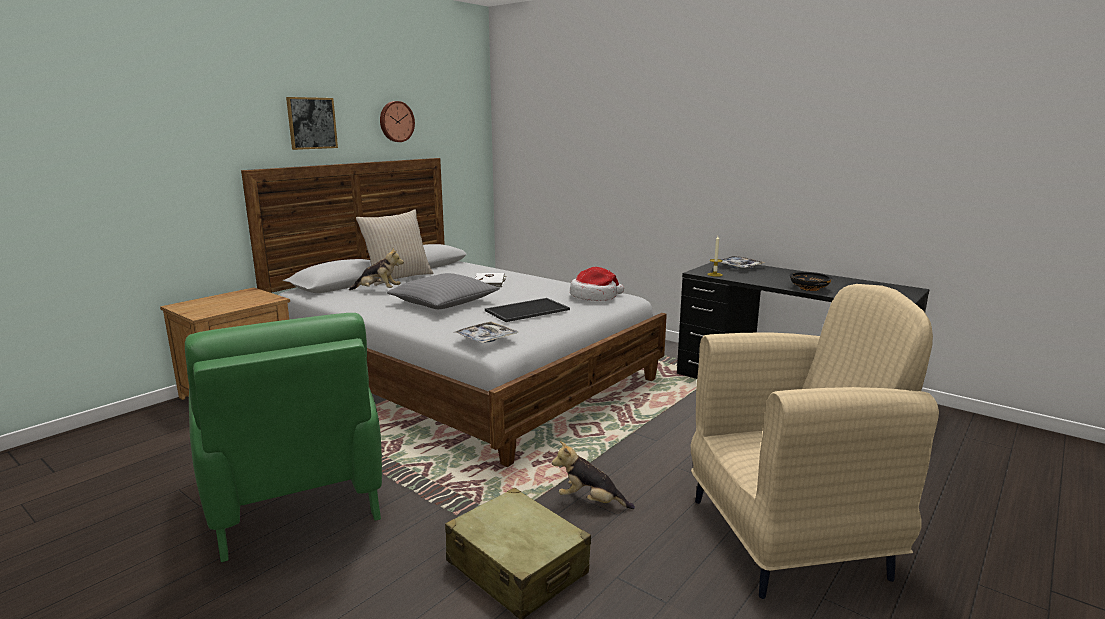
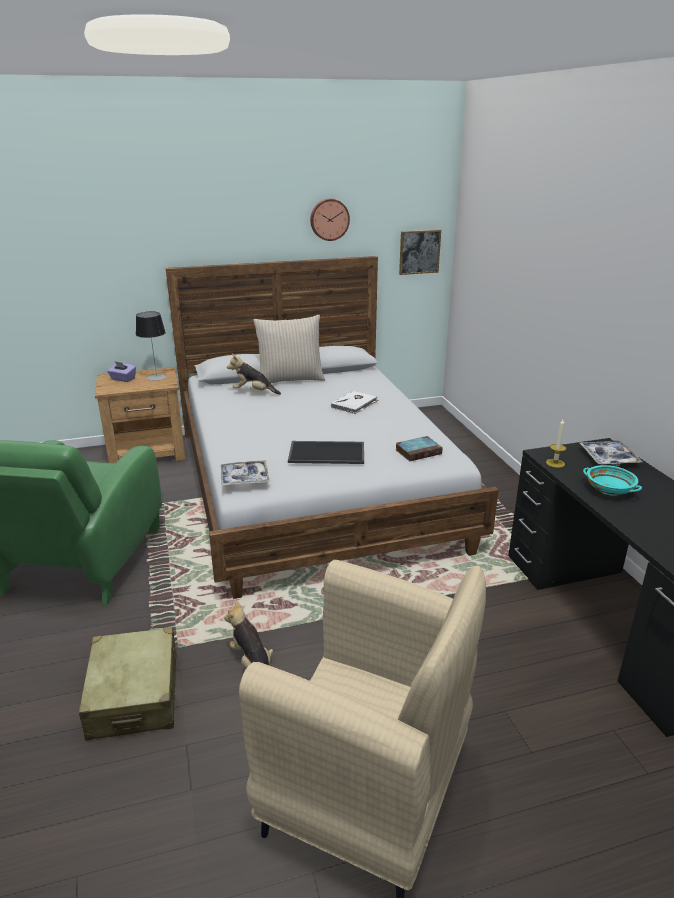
camera: 35 degrees right, 10 degrees up
picture [286,97,338,150] -> picture moved to [399,229,441,275]
plush toy [349,248,404,290] -> plush toy turned 150 degrees clockwise [227,353,281,395]
grey pillow [387,273,500,309] -> none
hat [570,267,624,301] -> book [396,436,443,462]
black bowl [790,272,832,291] -> none
none -> purple tissue box [107,361,136,382]
none -> table lamp [136,311,166,381]
none -> turquoise bowl [583,465,642,496]

